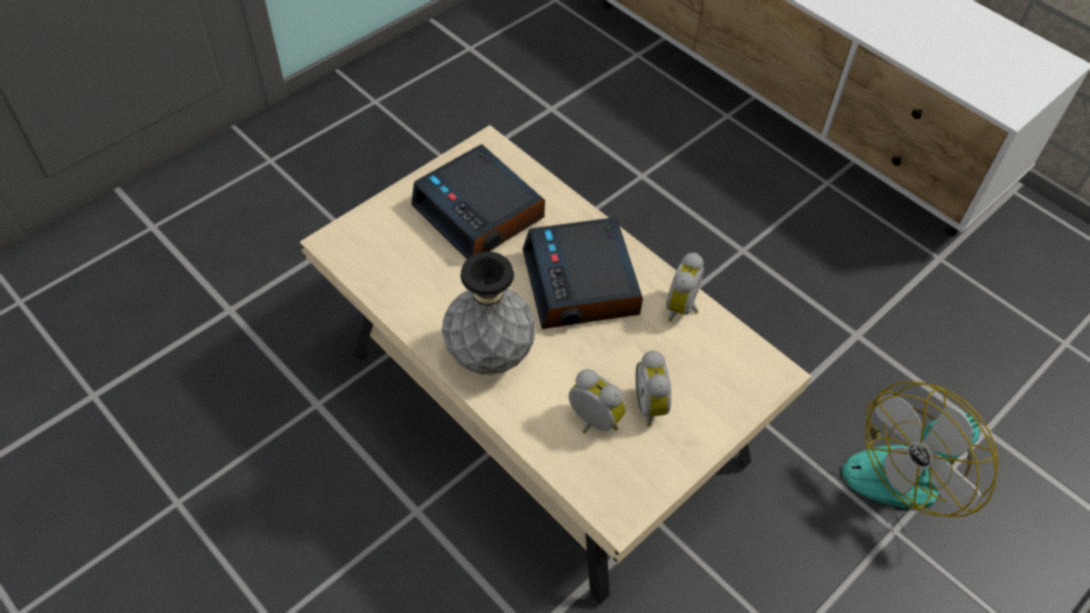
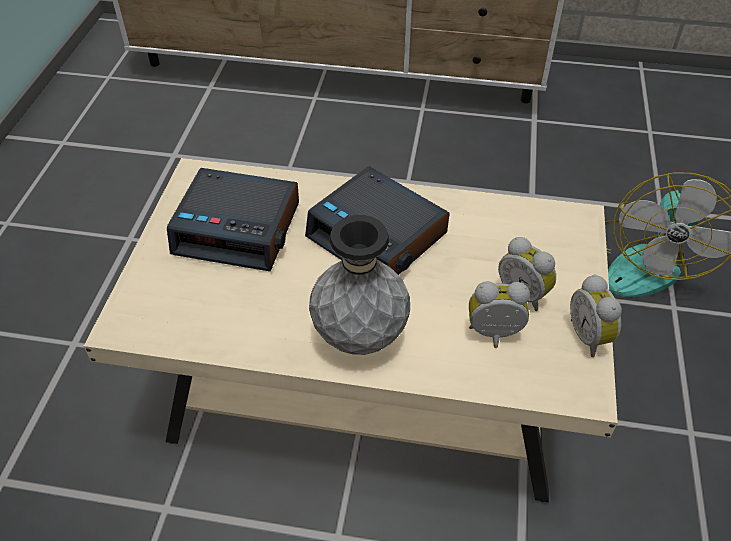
camera: 35 degrees left, 5 degrees down
alarm clock [666,253,704,321] -> alarm clock moved to [570,274,622,357]

